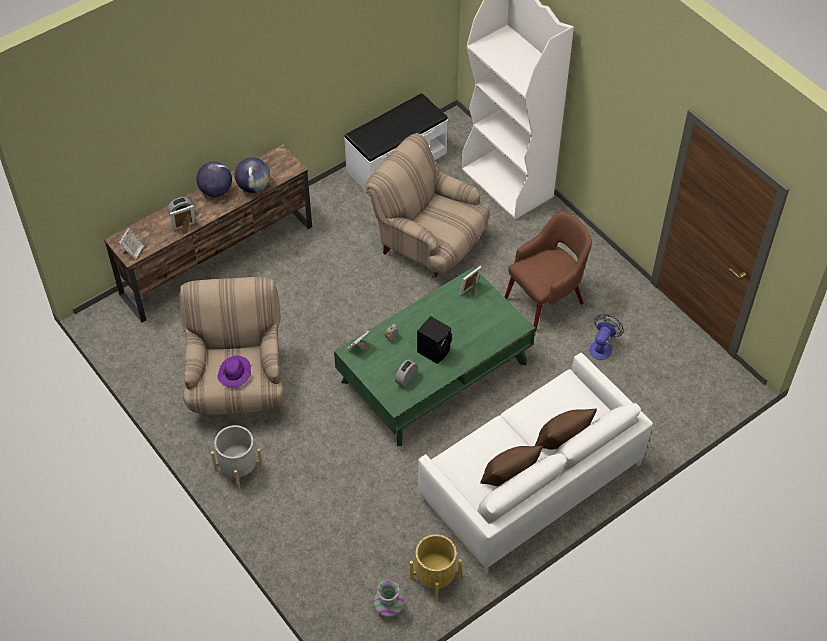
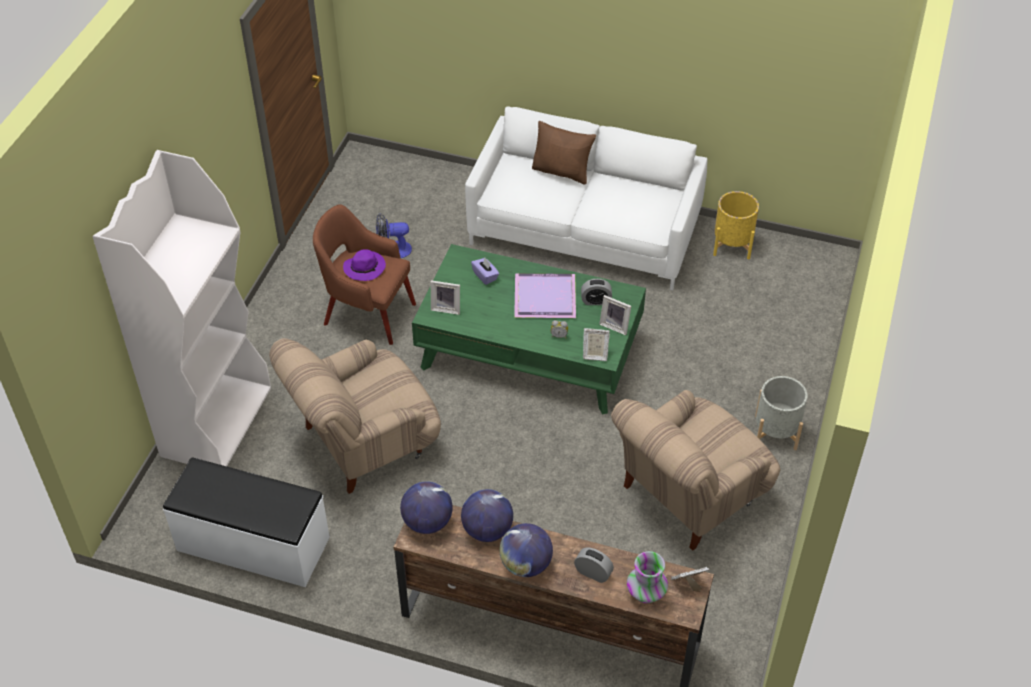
camera: 125 degrees left, 5 degrees down
picture frame [170,205,196,234] -> picture frame moved to [599,295,631,335]
purple hat [218,356,251,388] -> purple hat moved to [343,249,386,281]
beige armchair [365,133,490,278] -> beige armchair turned 60 degrees clockwise [269,338,441,494]
vase [373,580,404,617] -> vase moved to [627,551,668,603]
black speaker [417,316,452,364] -> purple tray [514,273,576,318]
brown pillow [480,446,543,486] -> none
none -> globe [400,481,453,534]
none -> purple tissue box [471,258,499,285]

